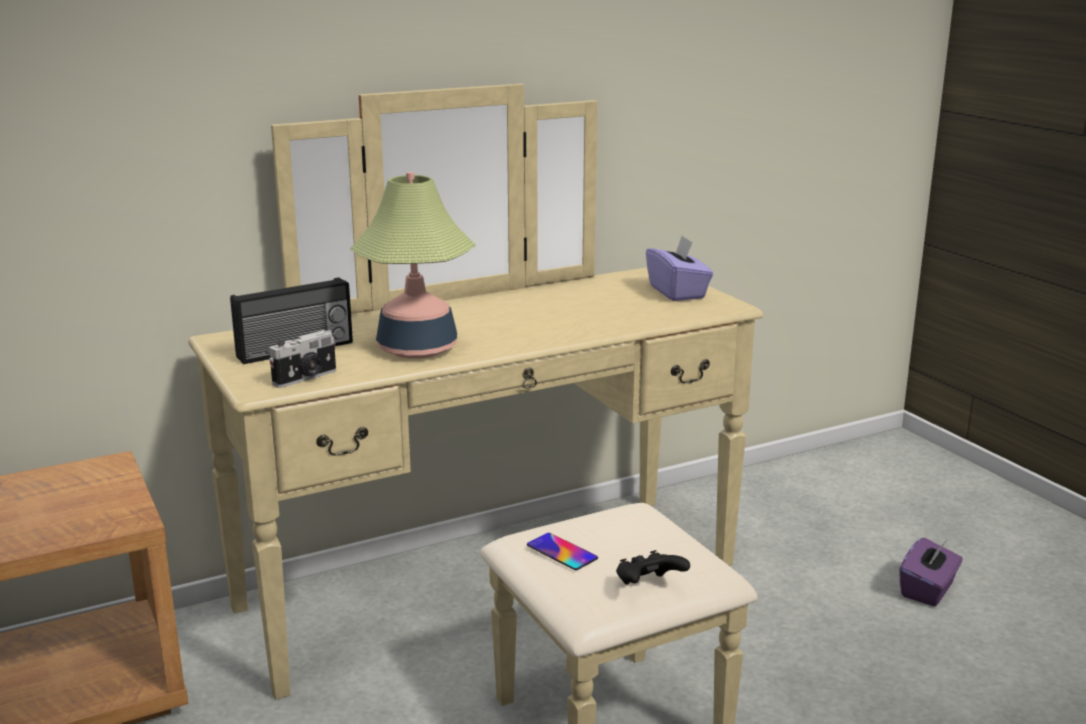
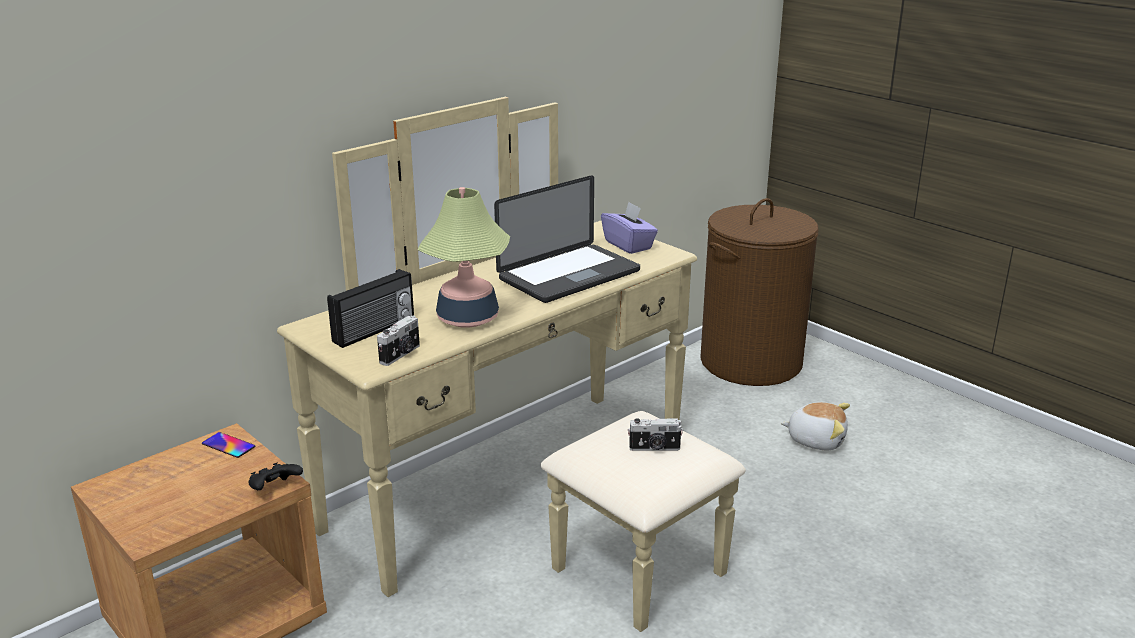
camera: 15 degrees left, 5 degrees up
phone [527,533,598,570] -> phone moved to [202,432,255,458]
black game controller [616,550,690,585] -> black game controller moved to [248,462,303,490]
purple tissue box [899,538,963,606] -> plush toy [781,402,850,450]
none -> laptop [494,175,640,303]
none -> camera [628,418,683,451]
none -> brown laundry basket [700,198,818,386]

